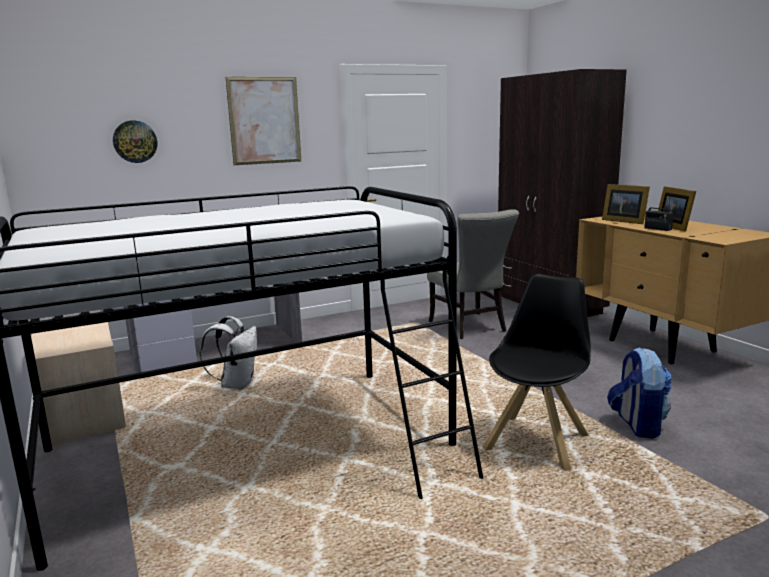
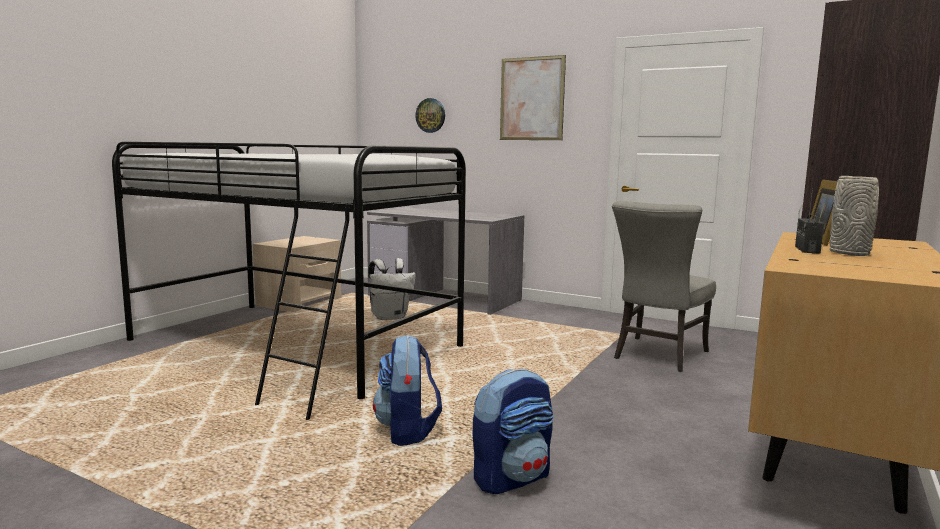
camera: 55 degrees right, 5 degrees down
black chair [483,274,591,471] -> backpack [373,335,442,446]
picture frame [658,186,696,231] -> grey vase [830,176,879,256]

